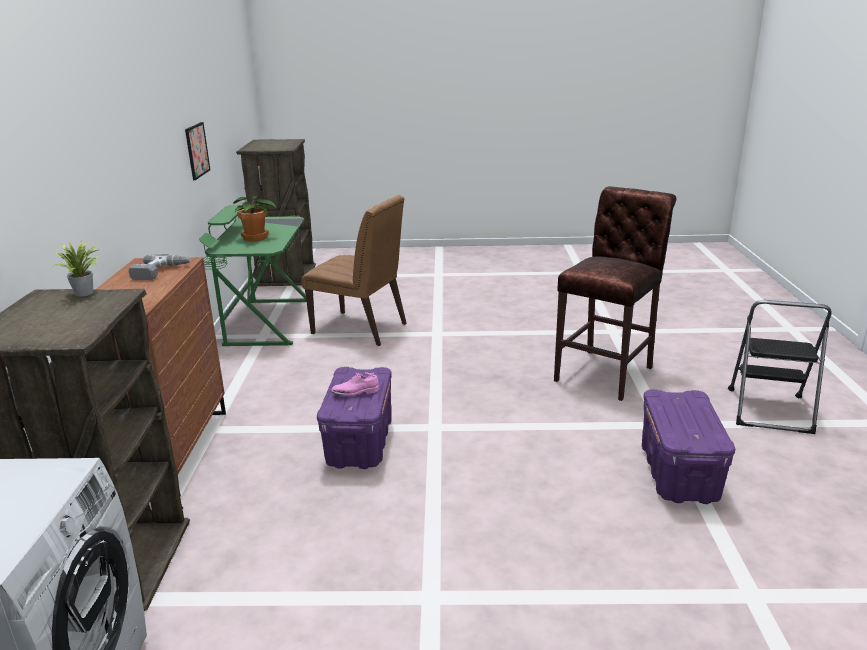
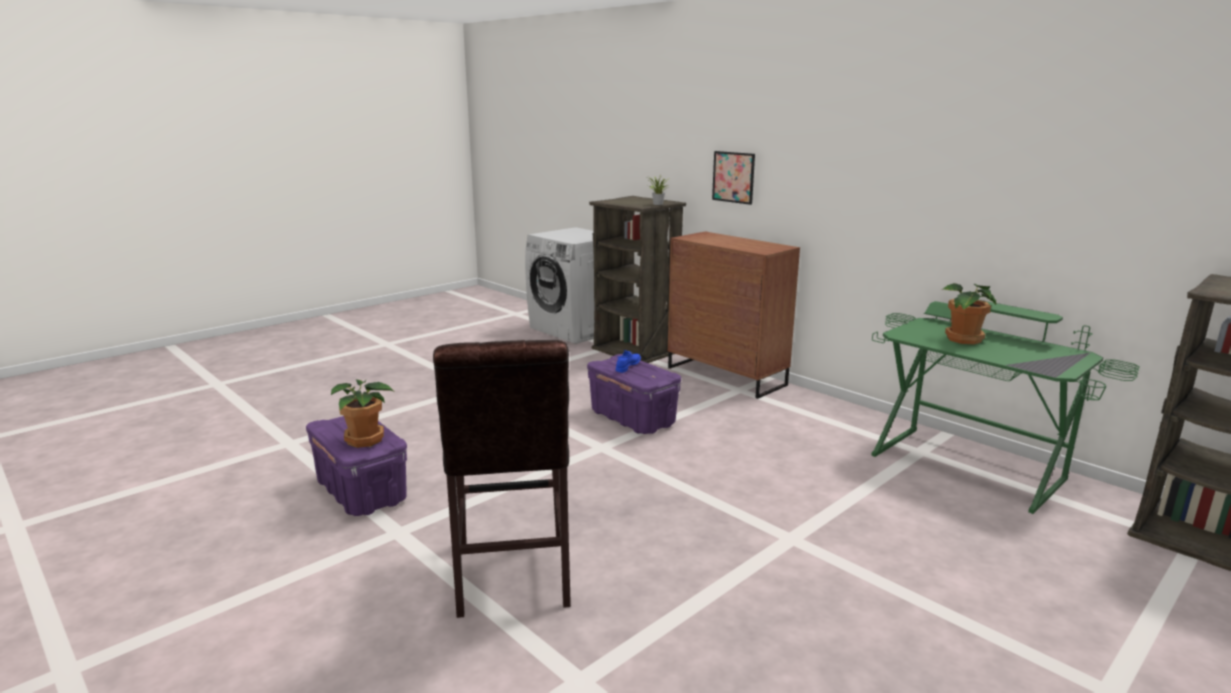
camera: 135 degrees right, 5 degrees down
power drill [129,254,191,280] -> none
picture [185,122,210,180] -> picture moved to [712,151,755,205]
brown chair [302,195,407,346] -> none
pink shoe [331,372,379,396] -> blue shoe [616,350,641,373]
black step ladder [728,300,832,434] -> none
none -> potted plant [331,379,394,448]

